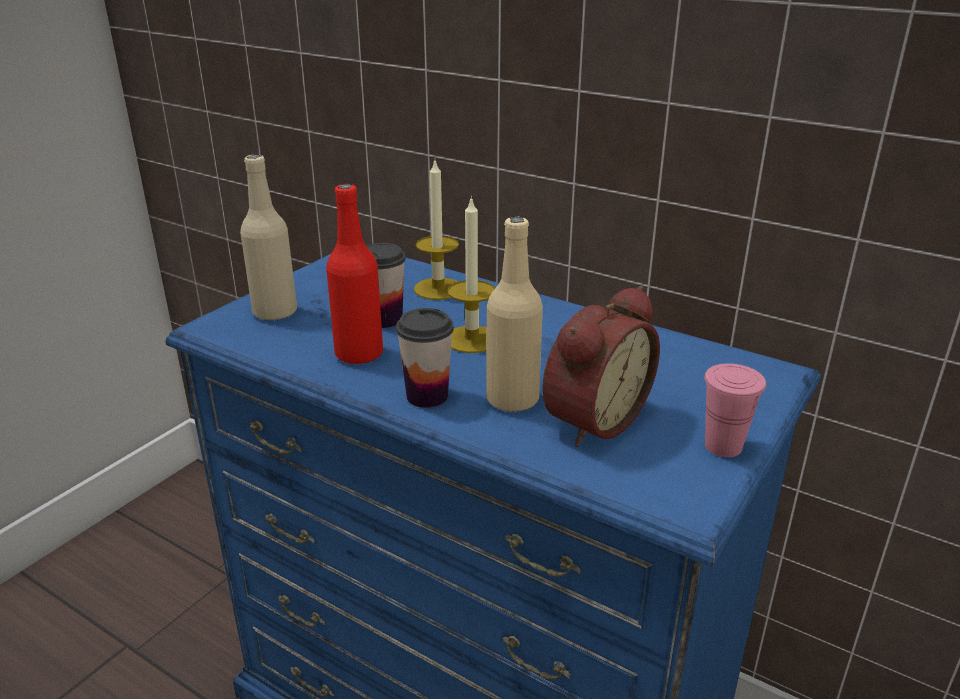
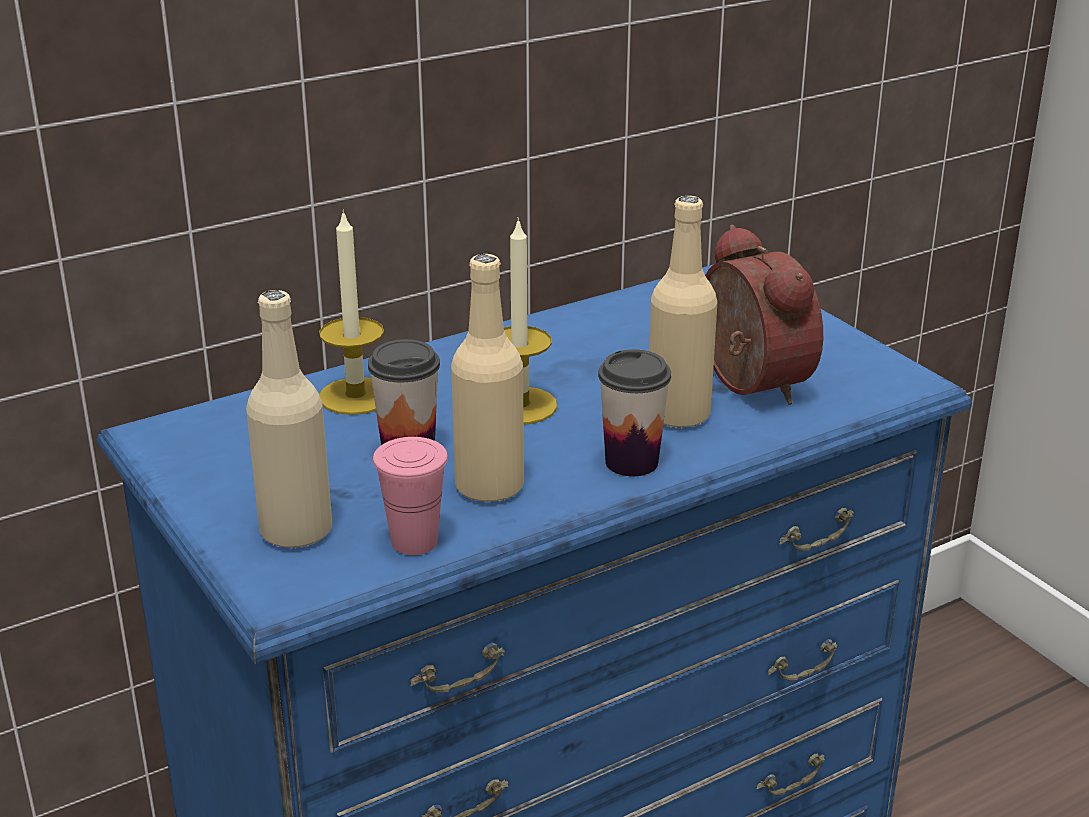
camera: 65 degrees left, 0 degrees up
red bottle [326,184,383,364] -> beige bottle [451,254,524,502]
pink cup [704,363,766,457] -> pink cup moved to [373,437,448,555]

